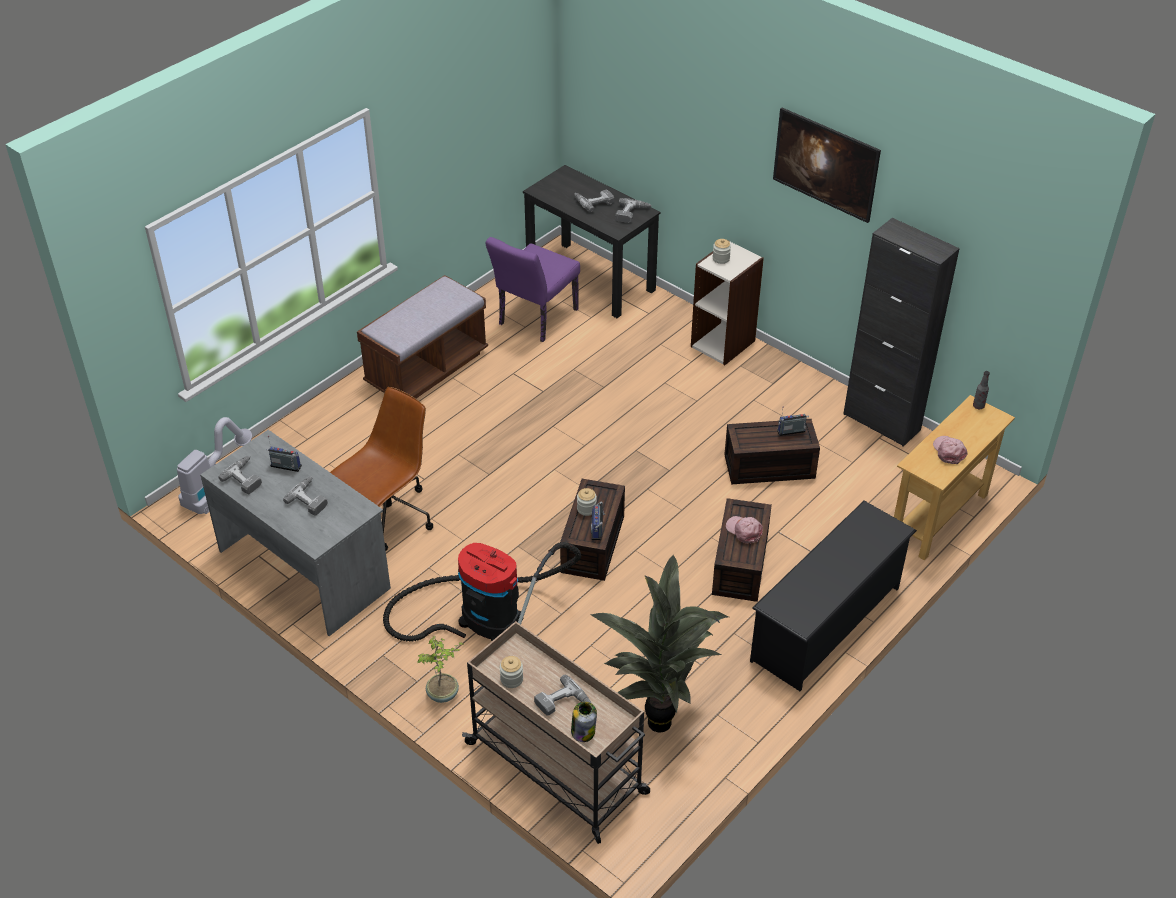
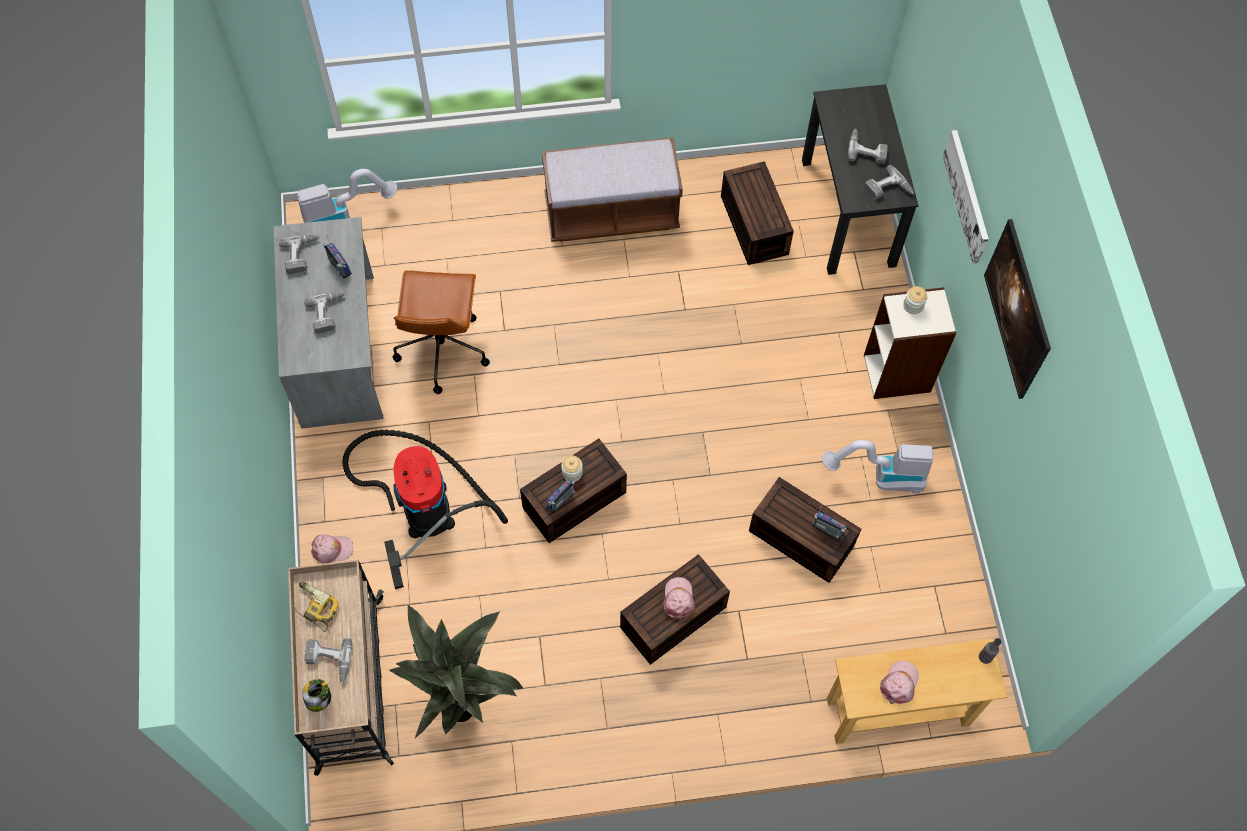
camera: 40 degrees right, 20 degrees up
brown office chair [330,387,433,551] -> brown office chair turned 105 degrees clockwise [392,271,490,394]
potted plant [417,636,463,703] -> pink cap [311,535,353,564]
purple chair [486,237,580,342] -> brown storage box [721,161,794,265]
jar [500,656,523,688] -> power drill [293,581,339,632]
black shoe rack [750,501,917,691] -> none
black cabinet [843,218,960,447] -> none
none -> vacuum cleaner [822,440,933,494]
none -> picture [943,130,989,264]

